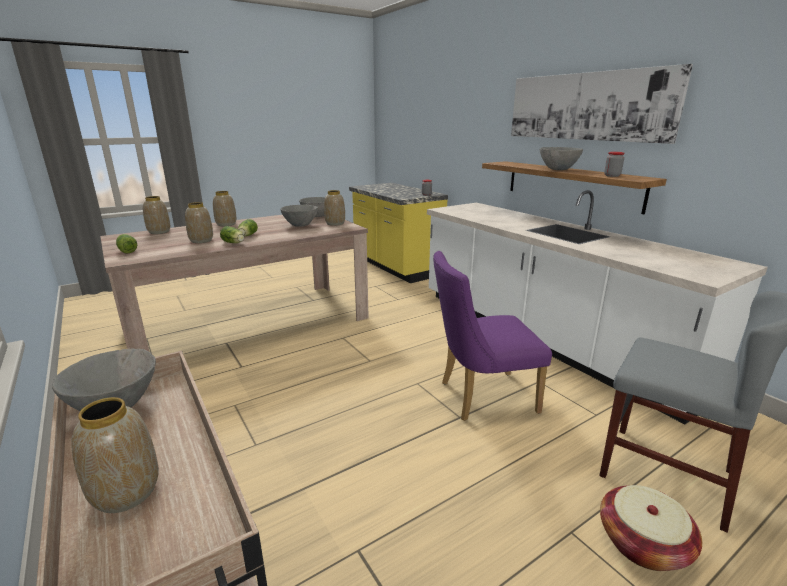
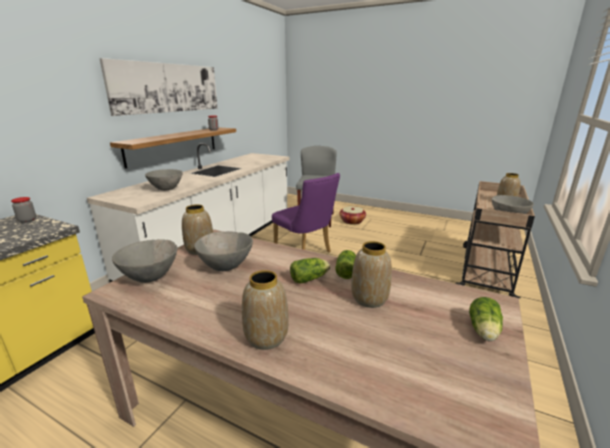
camera: 120 degrees left, 0 degrees up
vase [143,196,170,234] -> none
grey bowl [540,147,583,170] -> grey bowl moved to [145,169,183,191]

